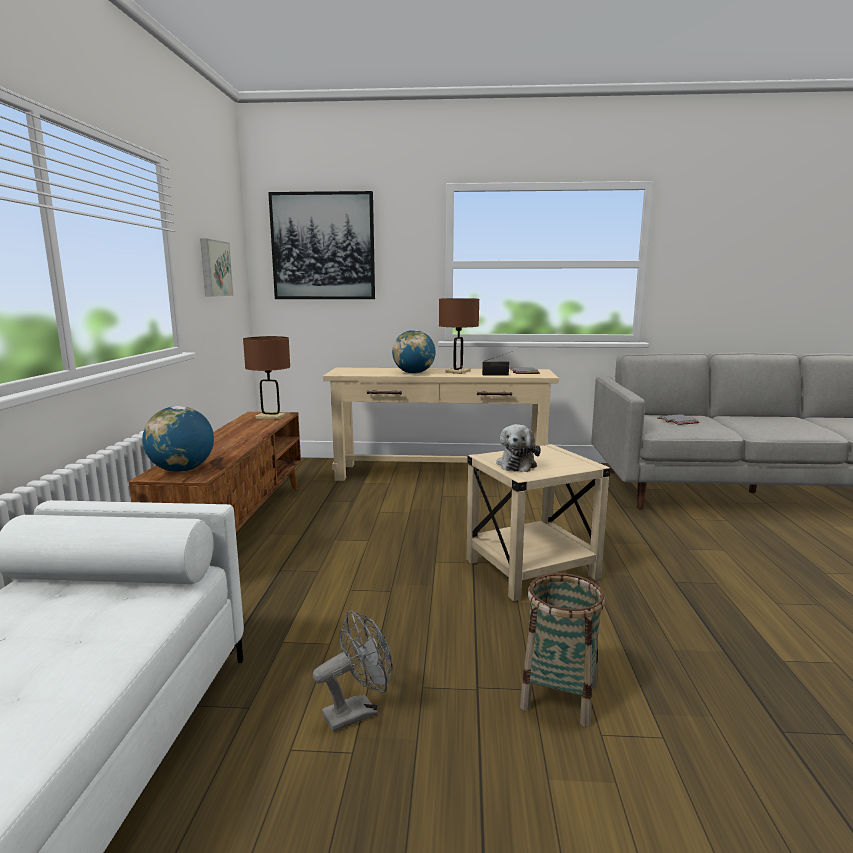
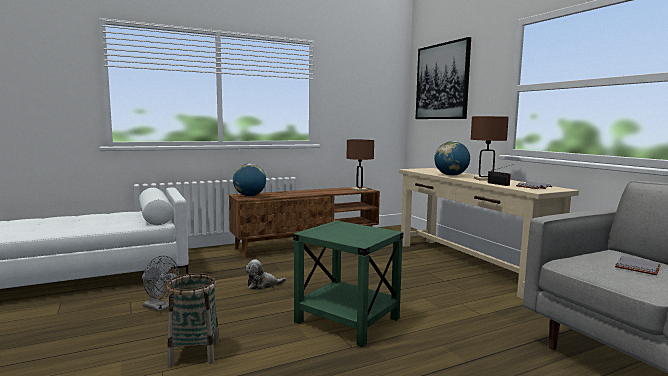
camera: 60 degrees right, 5 degrees down
picture [200,239,233,297] -> none
beige side table [467,444,611,601] -> green side table [293,220,403,347]
plush toy [496,424,541,472] -> plush toy moved to [245,259,286,290]

